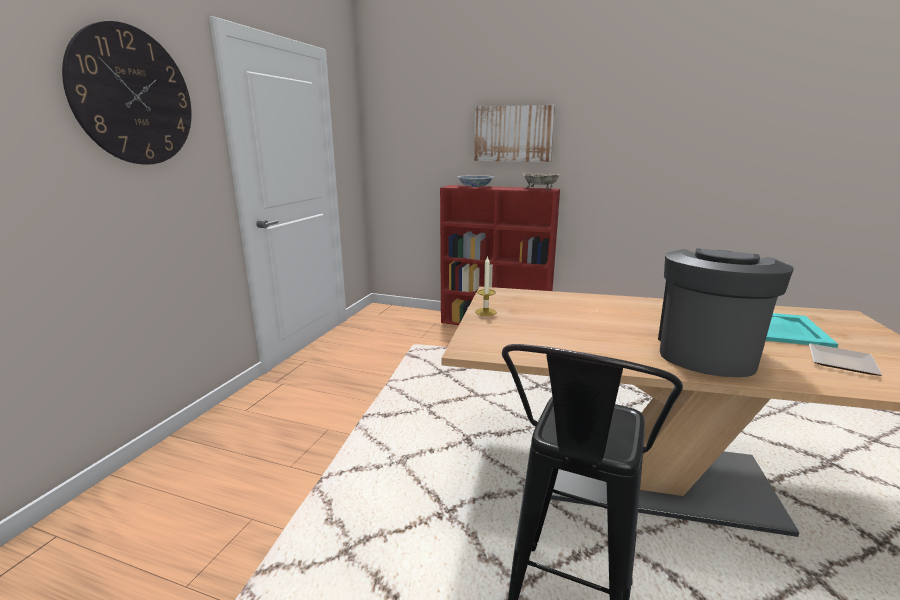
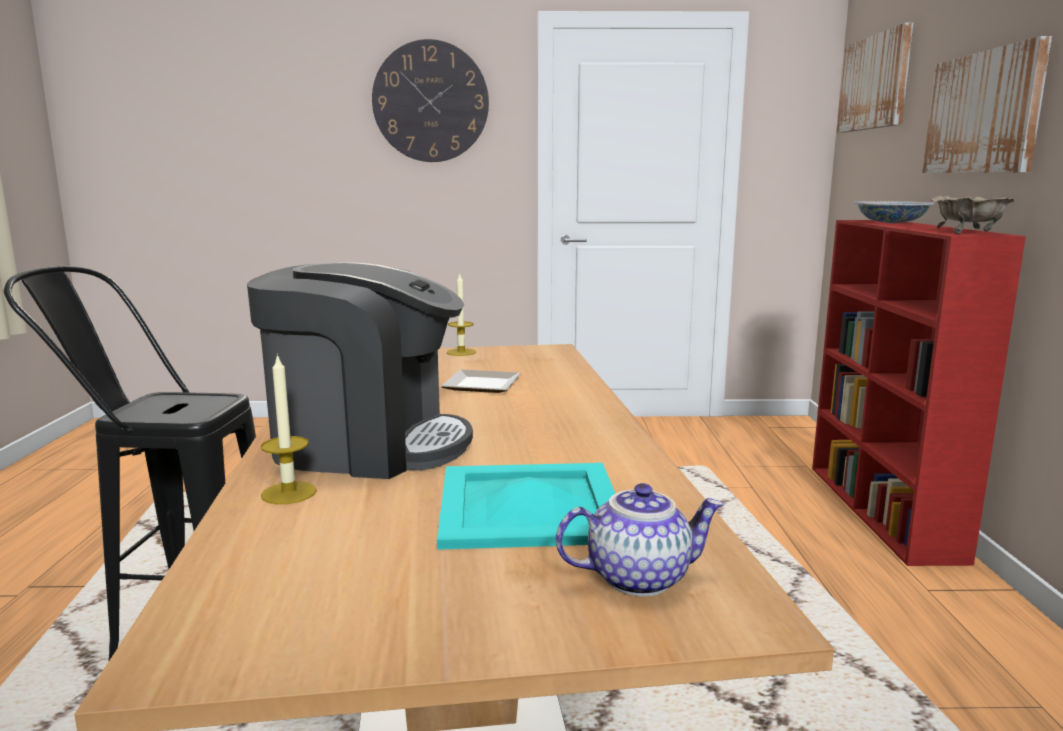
camera: 70 degrees right, 5 degrees down
plate [809,344,882,376] -> plate moved to [441,369,521,393]
none -> candle [261,353,317,504]
none -> teapot [556,483,724,596]
none -> picture [837,22,913,133]

